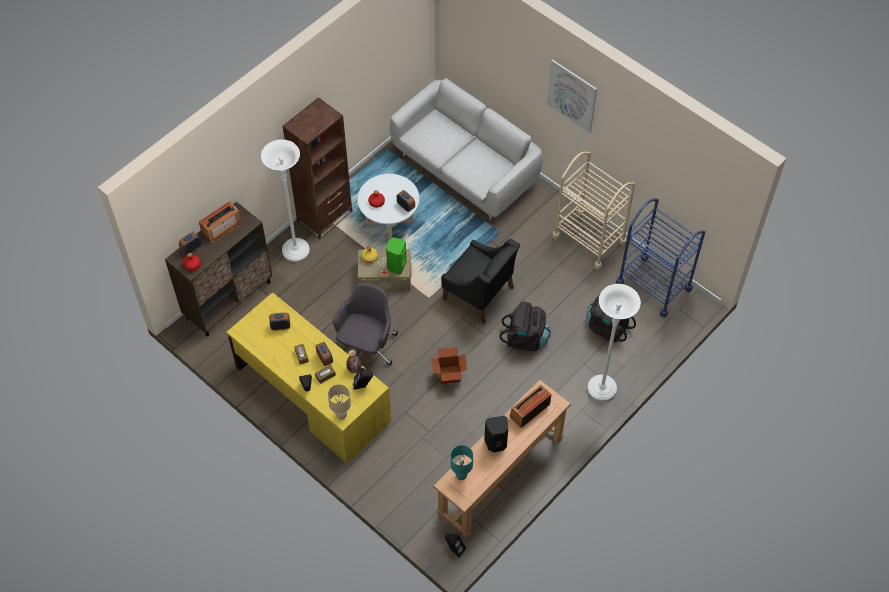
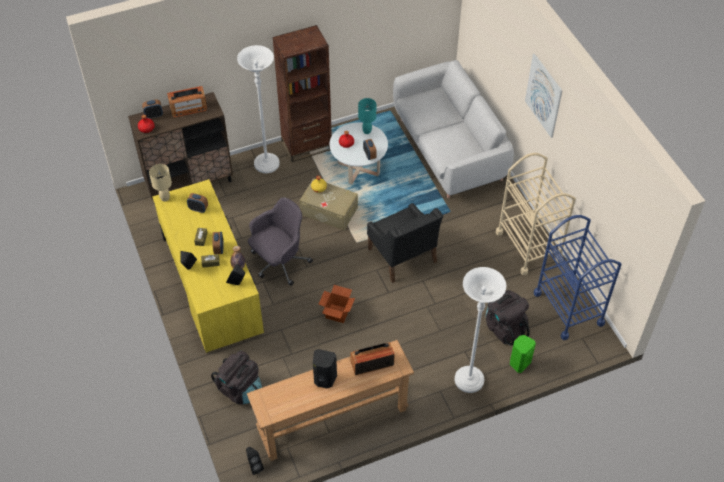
camera: 25 degrees right, 5 degrees down
beige table lamp [328,384,351,420] -> beige table lamp moved to [149,164,172,202]
green speaker [386,238,407,275] -> green speaker moved to [510,335,536,373]
turquoise table lamp [451,445,473,480] -> turquoise table lamp moved to [358,98,376,134]
black backpack [499,302,551,351] -> black backpack moved to [211,351,262,404]

